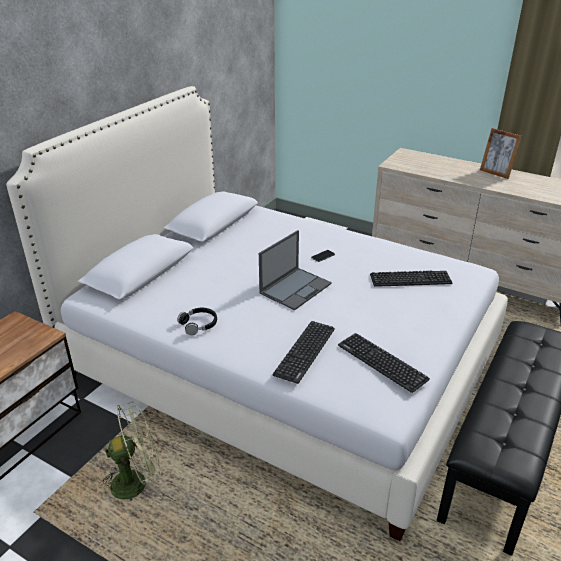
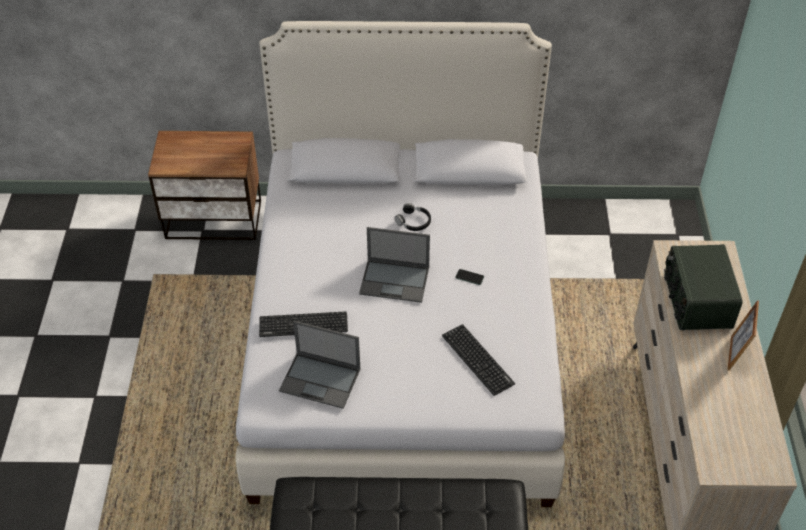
camera: 60 degrees right, 15 degrees up
green fan [99,402,161,504] -> none
black headphones [177,308,217,335] -> black headphones moved to [395,203,431,231]
keyboard [338,333,430,393] -> laptop [279,321,361,409]
none -> radio [664,244,743,330]

